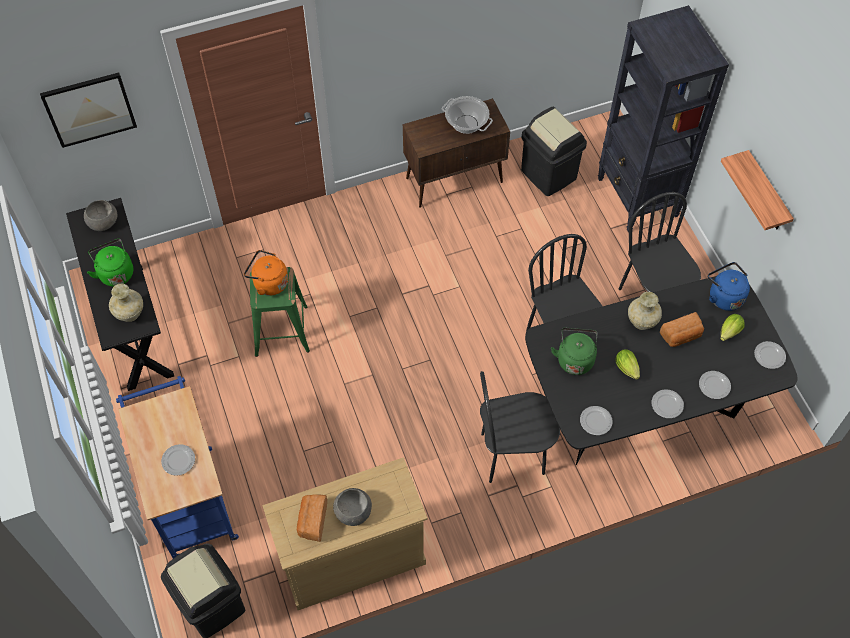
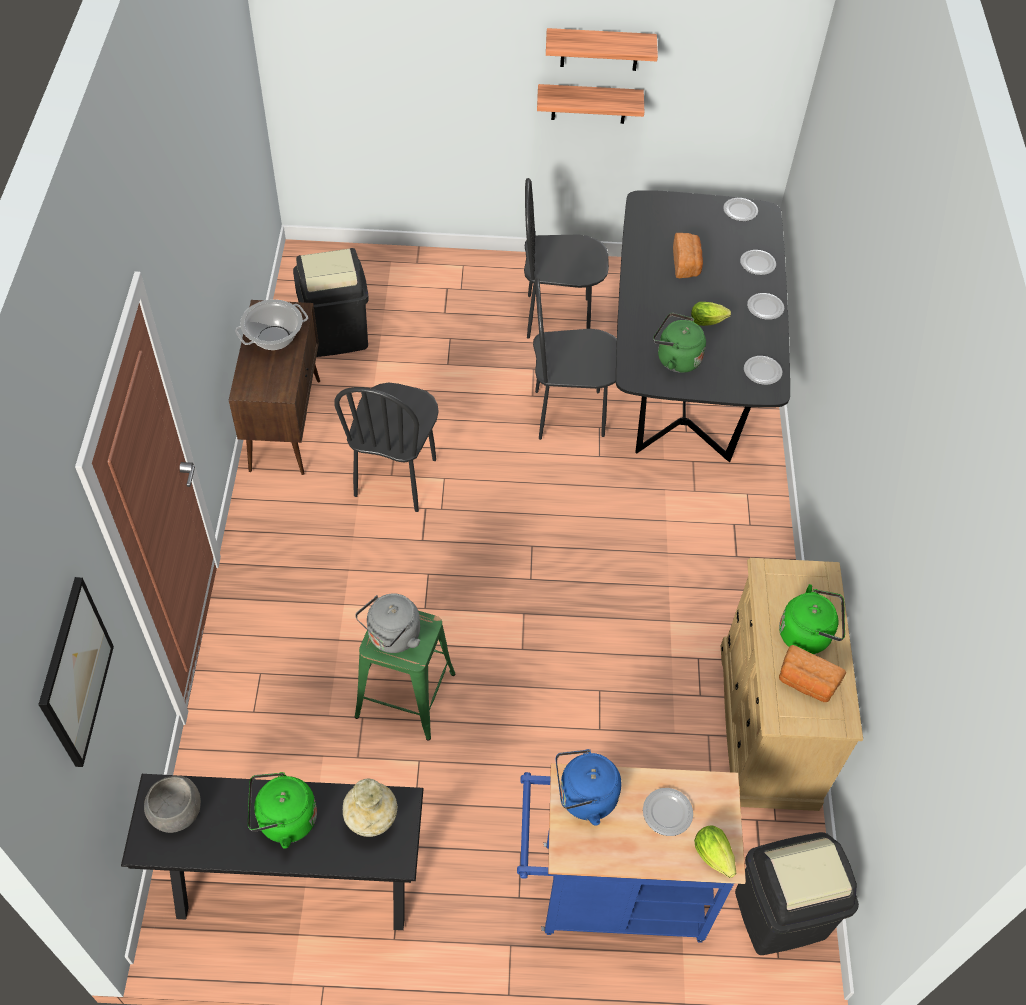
camera: 70 degrees left, 5 degrees down
orange kettle [244,250,288,296] -> grey kettle [355,593,420,653]
grey bowl [333,488,372,526] -> green kettle [779,584,845,654]
black chair [480,371,560,483] -> black chair moved to [335,383,439,512]
black bookcase [598,5,729,232] -> none
beige vase [628,292,662,330] -> none
blue kettle [708,262,750,311] -> blue kettle moved to [556,749,621,826]
lettuce [720,314,744,341] -> lettuce moved to [694,825,736,878]
none -> shelf [546,28,658,71]

